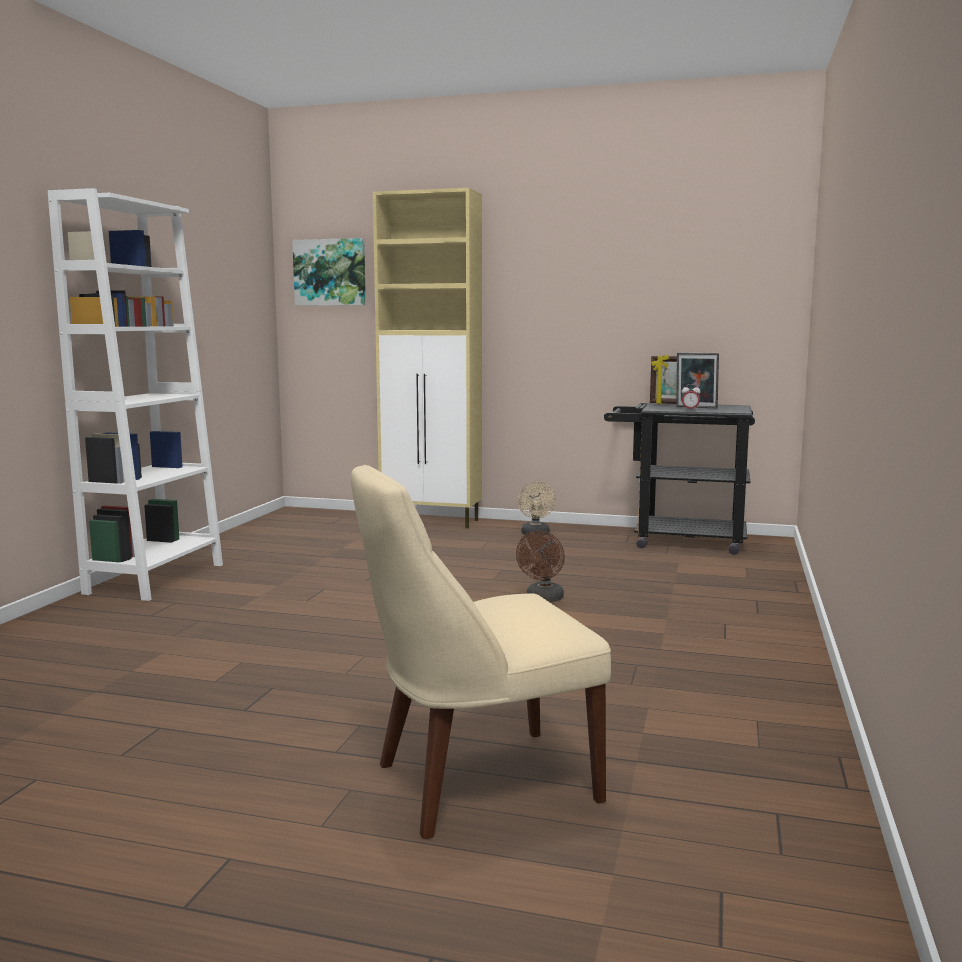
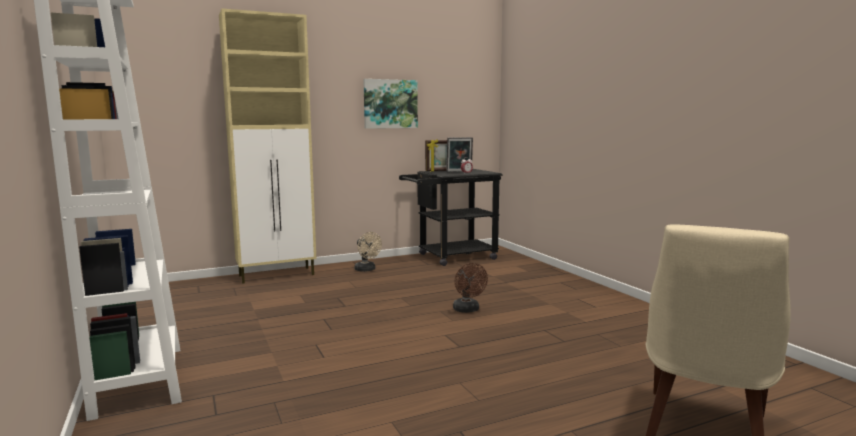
camera: 40 degrees left, 0 degrees up
picture [292,238,366,306] -> picture moved to [363,79,418,129]

